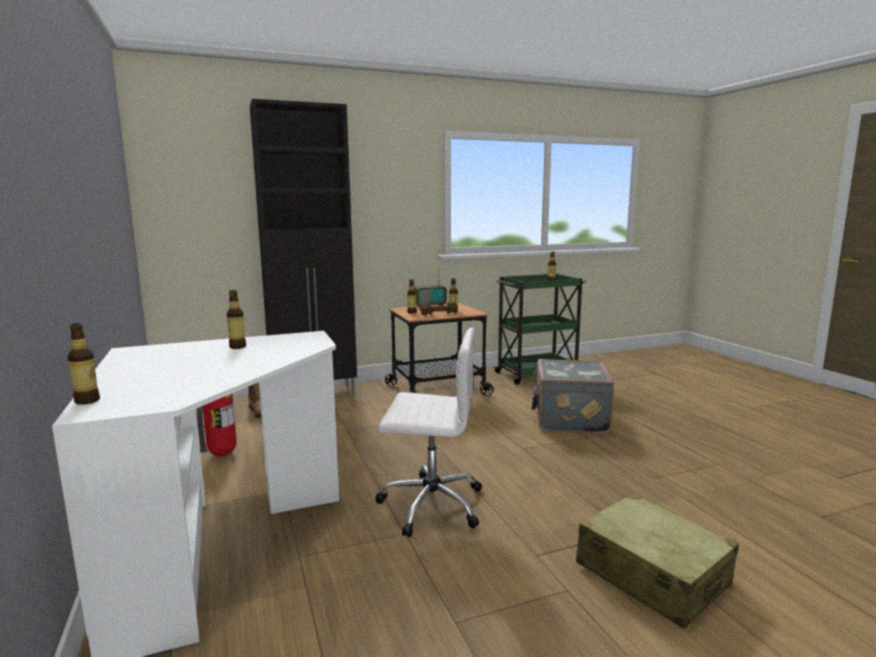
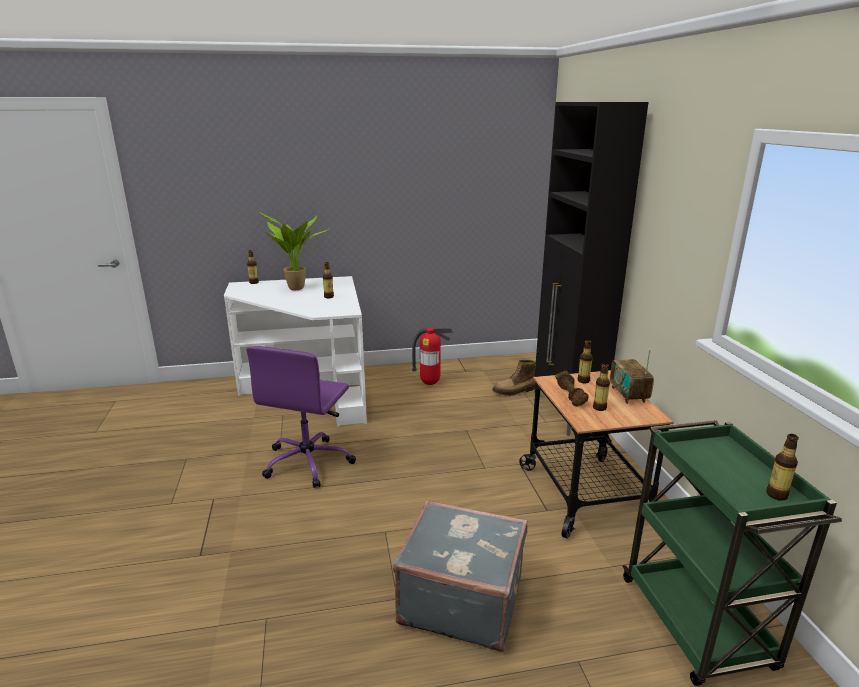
camera: 100 degrees right, 10 degrees up
white office chair [375,328,482,537] -> purple office chair [246,346,356,488]
beige suitcase [576,493,739,629] -> none
none -> potted plant [256,209,327,290]

